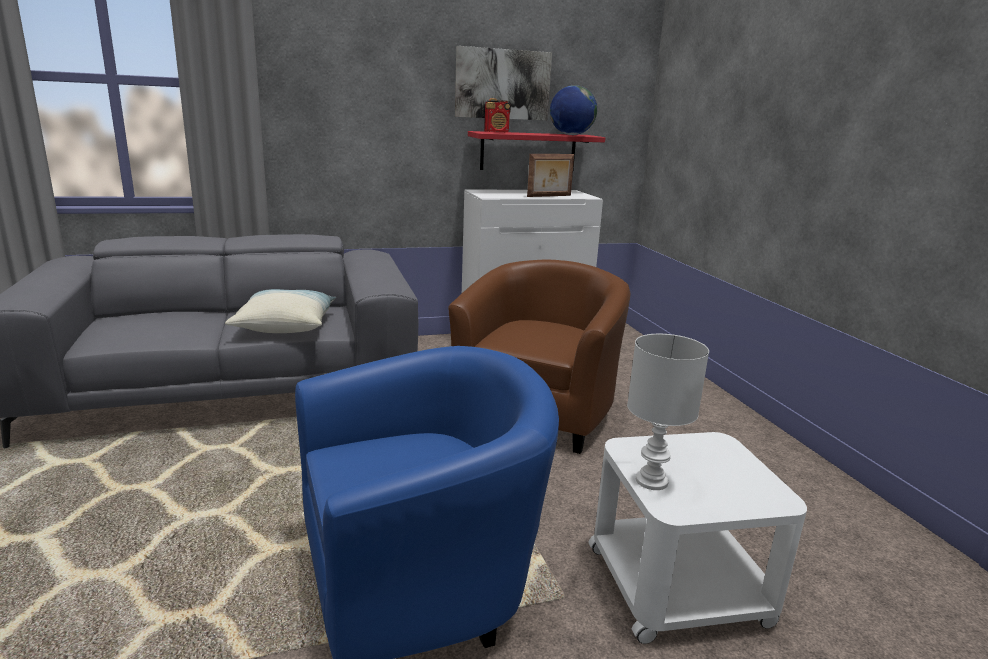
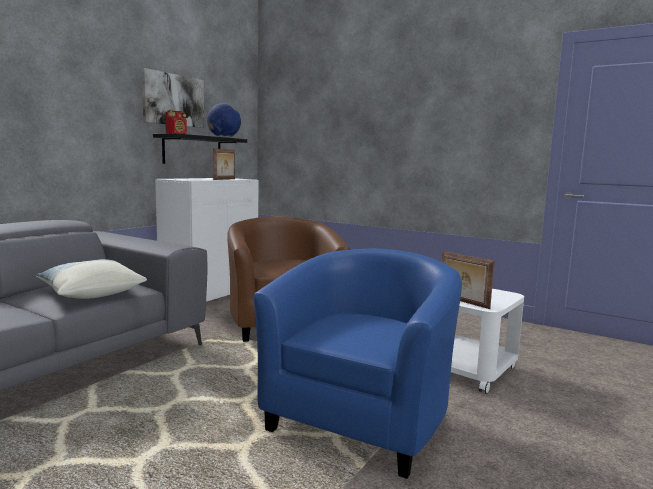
camera: 40 degrees left, 10 degrees down
red shelf [468,131,605,170] -> black shelf [153,133,247,164]
white table lamp [627,334,709,490] -> picture frame [442,251,495,309]

